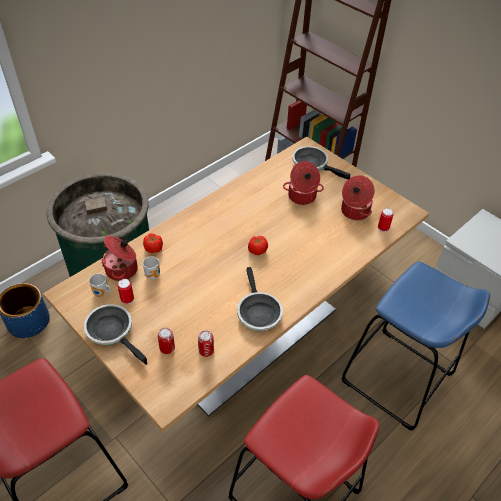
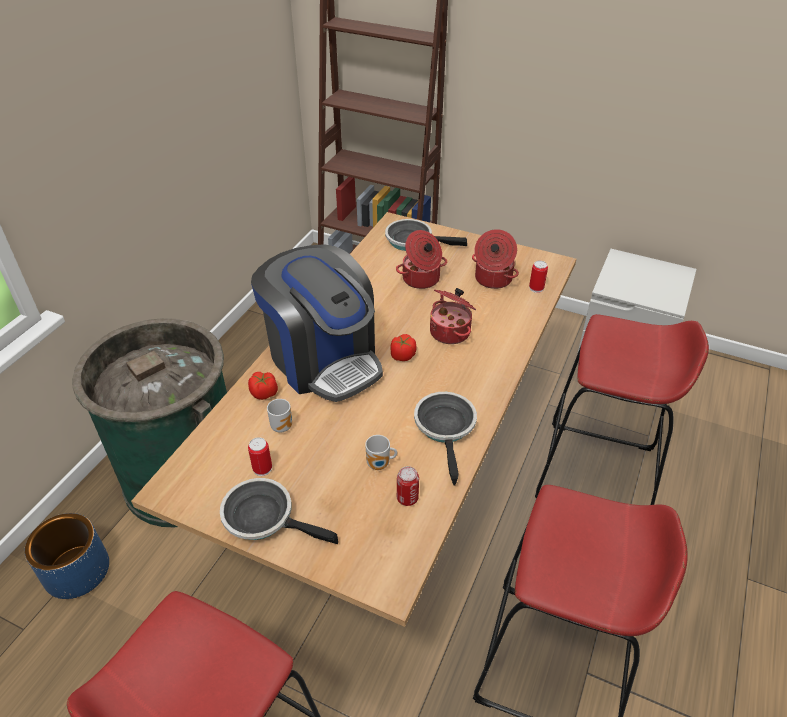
camera: 20 degrees left, 5 degrees down
mug [89,273,111,297] -> mug moved to [365,435,397,470]
cooking pot [102,236,138,281] -> cooking pot moved to [430,288,476,344]
can [158,328,175,354] -> none
frying pan [237,267,283,331] -> frying pan turned 150 degrees counterclockwise [414,392,477,486]
blue stool [341,262,490,431] -> red stool [535,314,709,505]
none -> coffee machine [251,244,383,402]

